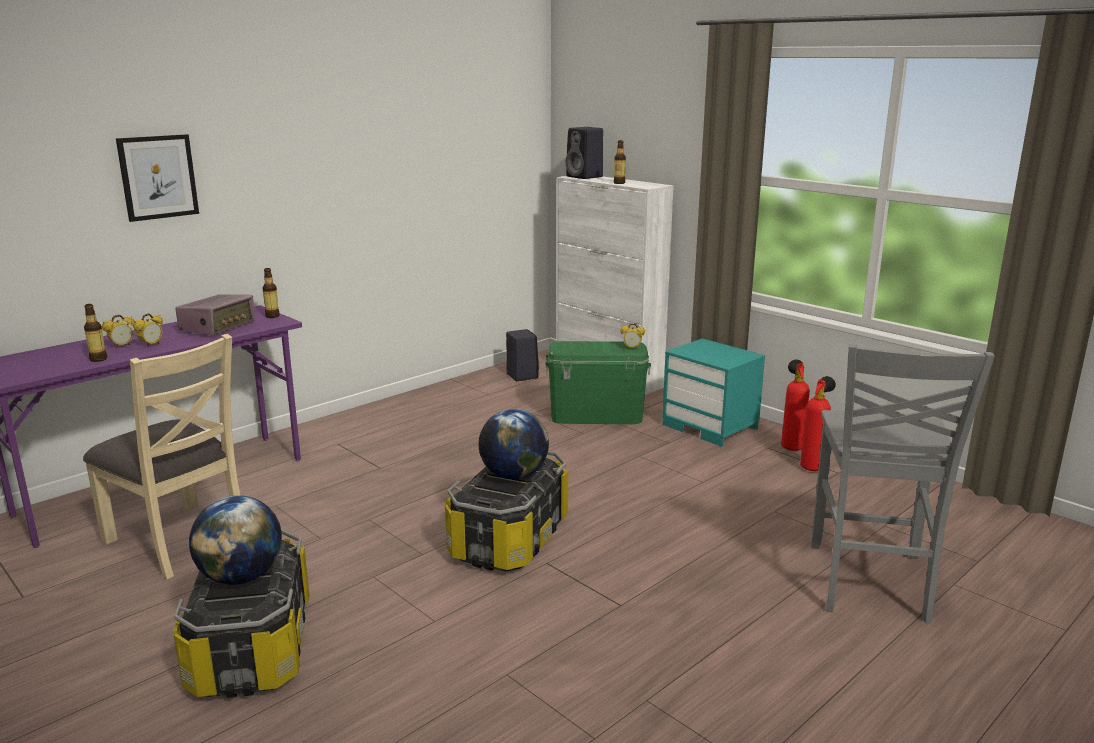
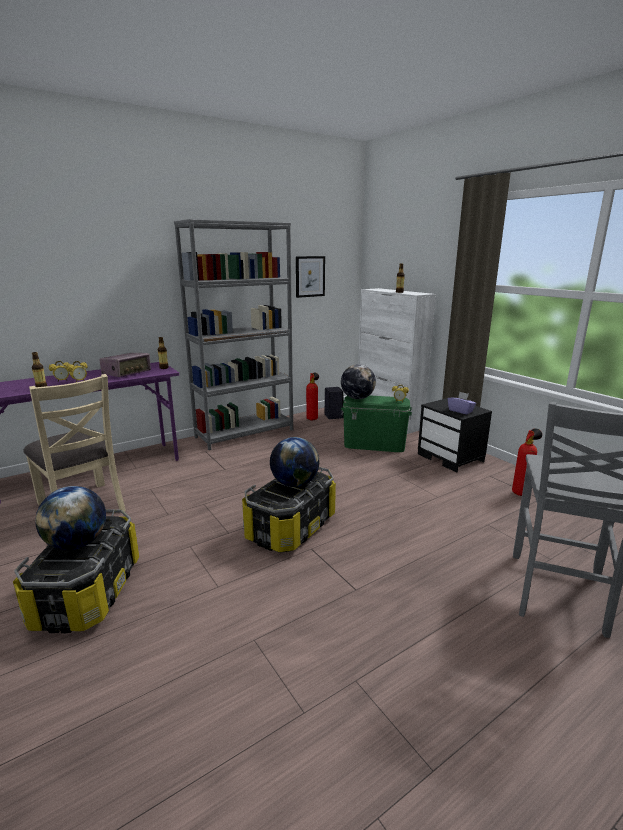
camera: 10 degrees right, 0 degrees up
picture [116,134,199,222] -> picture moved to [296,256,325,298]
black speaker [566,127,603,179] -> none
turquoise nightstand [662,338,765,447] -> black nightstand [418,398,492,473]
fire extinguisher [781,359,810,451] -> fire extinguisher moved to [306,372,319,420]
none -> grey bookcase [174,219,293,450]
none -> globe [341,364,376,399]
none -> purple tissue box [448,392,476,414]

